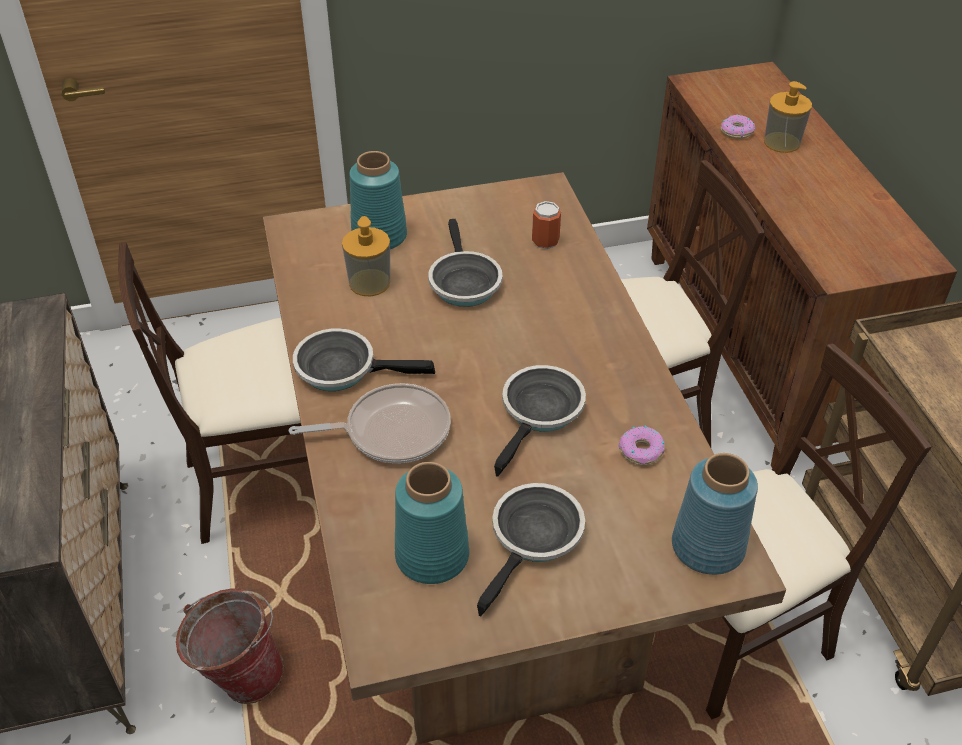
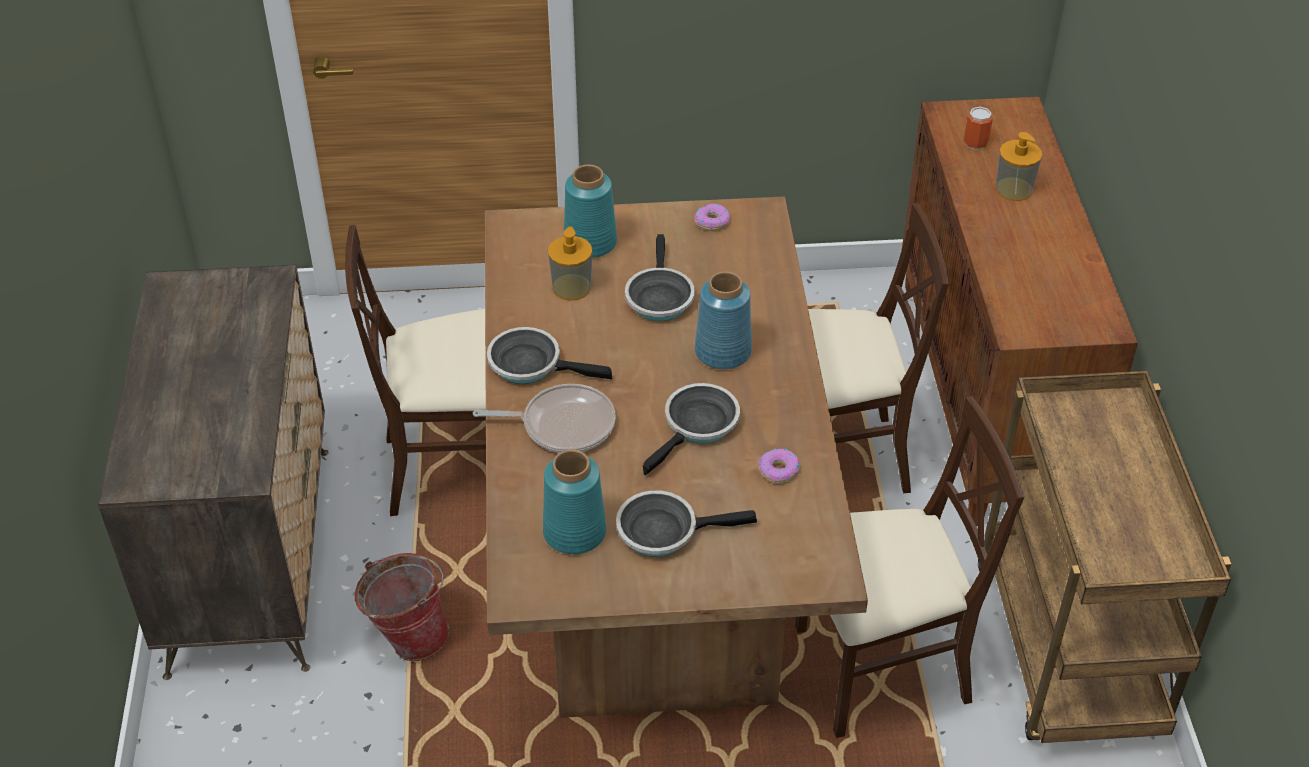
camera: 10 degrees right, 0 degrees up
frying pan [477,483,585,616] -> frying pan turned 135 degrees counterclockwise [616,490,757,557]
can [532,201,561,249] -> can moved to [964,107,993,150]
blue vase [672,453,758,575] -> blue vase moved to [695,271,752,369]
donut [721,115,756,139] -> donut moved to [694,204,730,231]

